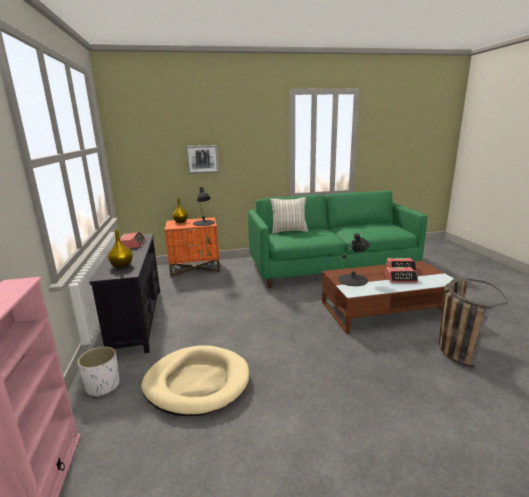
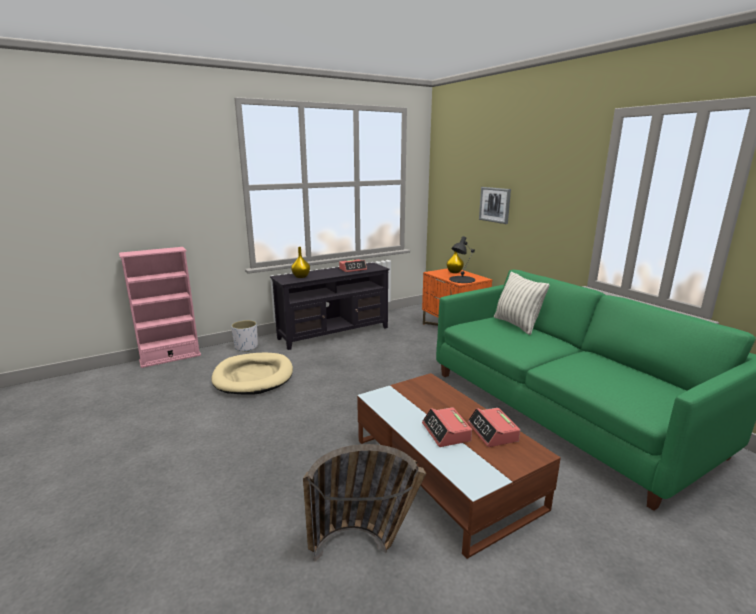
camera: 70 degrees right, 0 degrees up
black table lamp [339,233,369,286] -> none

